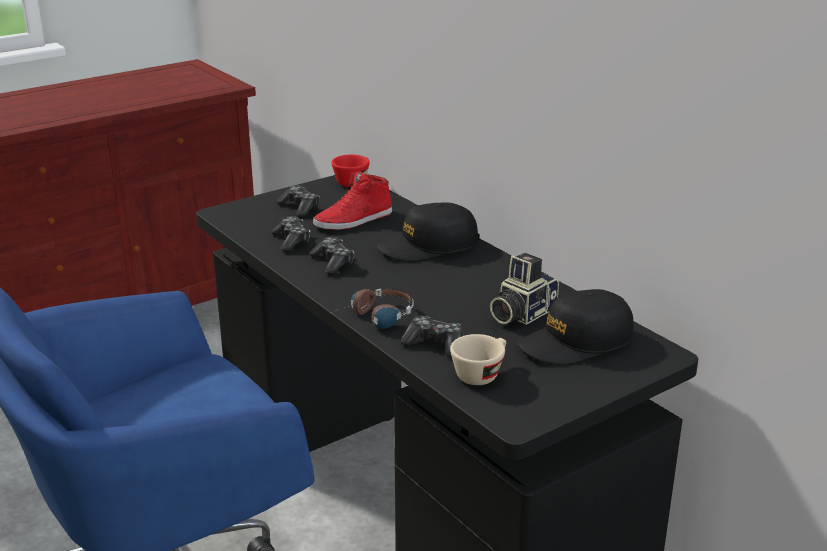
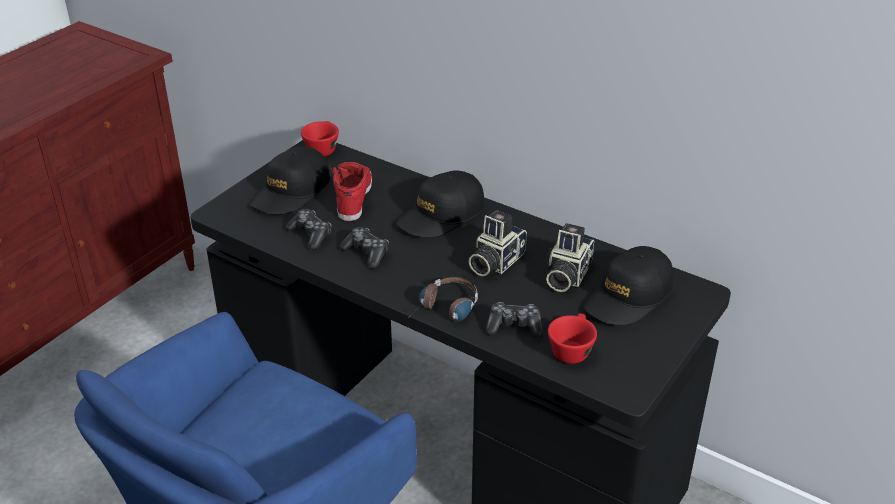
camera: 20 degrees left, 10 degrees up
game controller [276,185,320,218] -> black cap [251,146,330,214]
red shoe [313,171,392,230] -> red shoe turned 150 degrees clockwise [330,162,372,222]
beige cup [450,334,506,385] -> red cup [548,313,597,364]
none -> camera [469,210,527,276]

